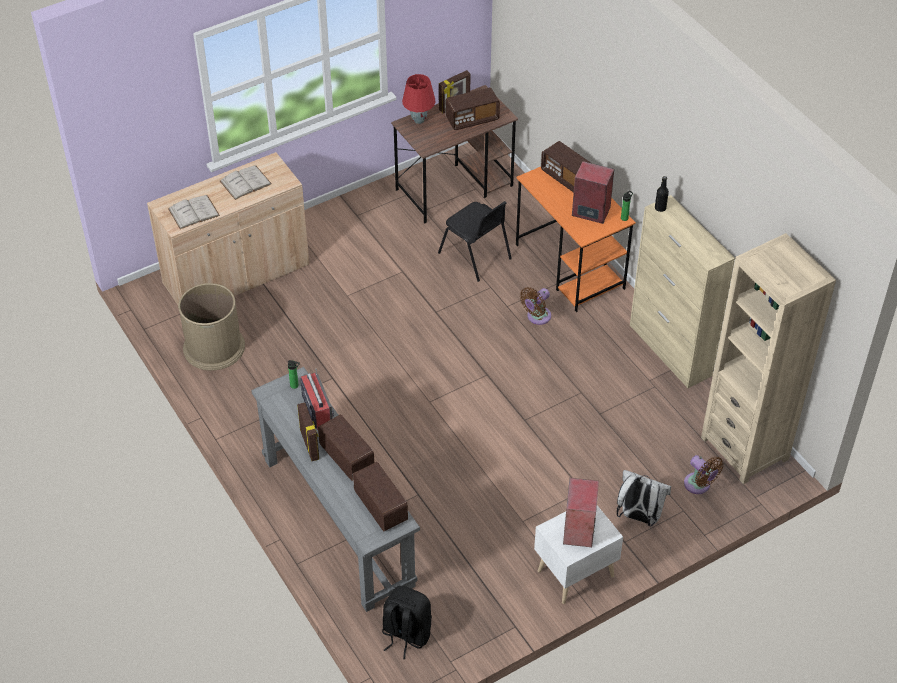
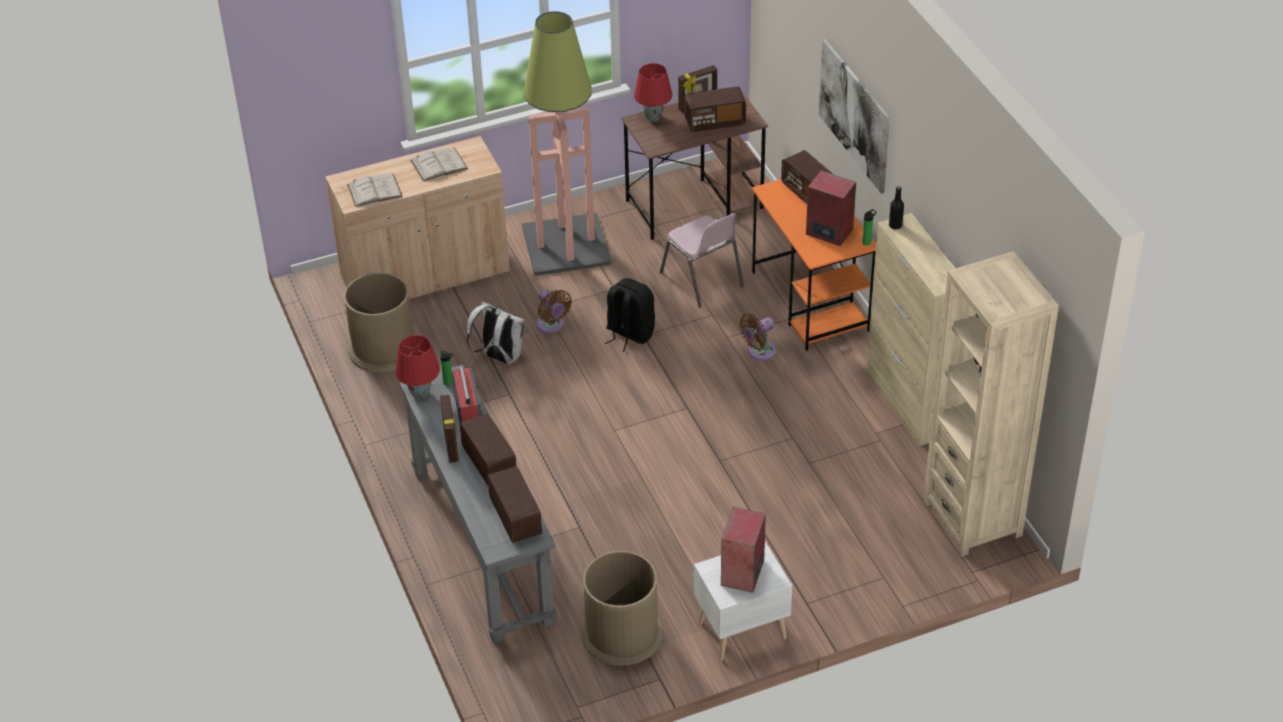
camera: 10 degrees right, 5 degrees down
black backpack [382,586,432,659] -> black backpack moved to [605,278,655,352]
black chair [438,201,512,282] -> pink chair [660,213,744,308]
white backpack [617,470,671,526] -> white backpack moved to [466,302,527,364]
brown fan [684,455,723,494] -> brown fan moved to [536,290,572,333]
none -> red table lamp [395,335,440,399]
none -> floor lamp [522,11,611,276]
none -> brown trash can [582,551,663,666]
none -> picture [819,39,890,194]

